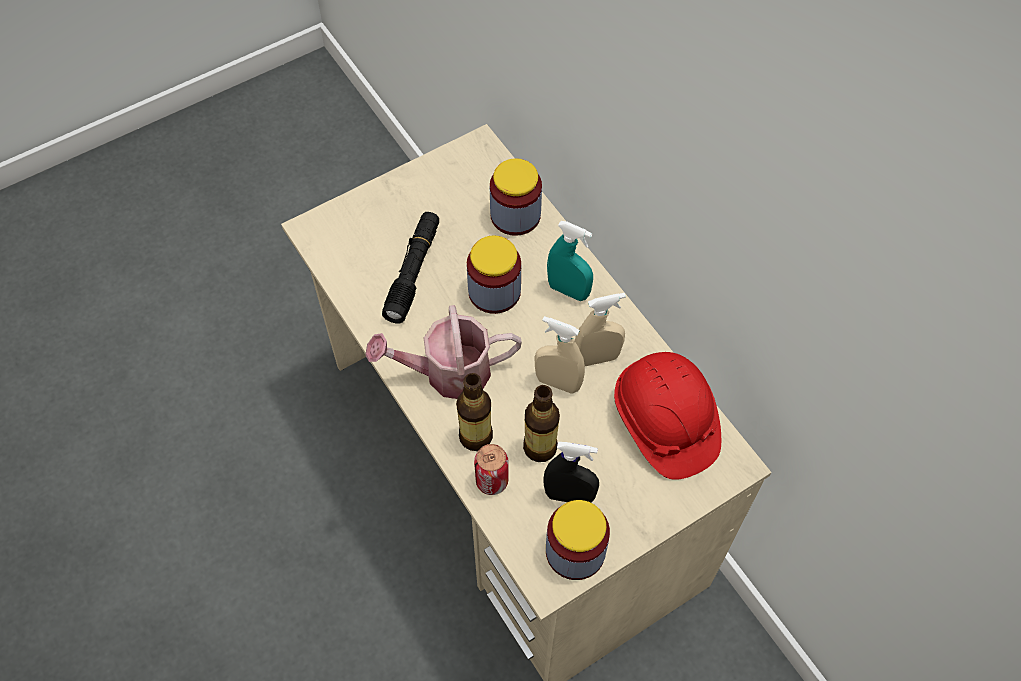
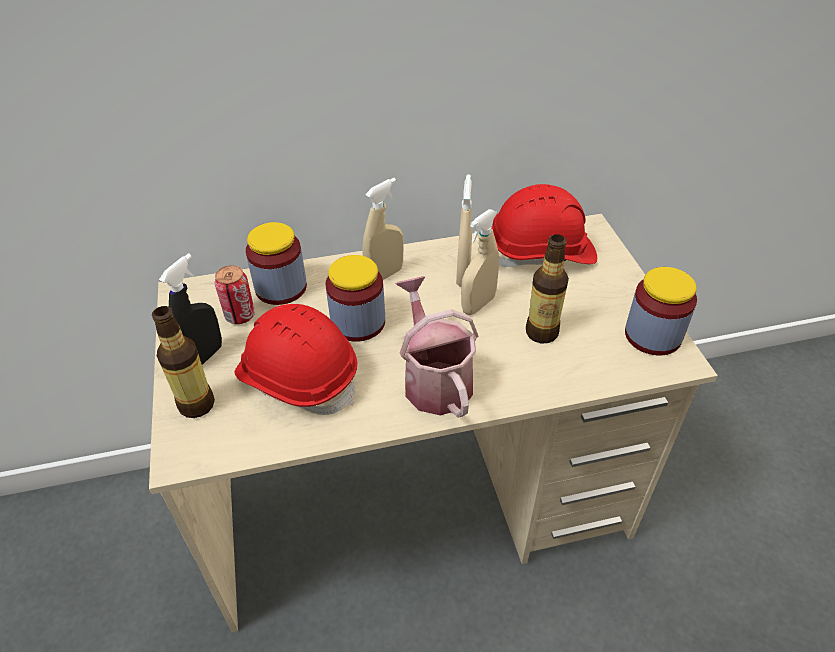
camera: 70 degrees left, 15 degrees down
watering can [365,305,522,399] -> watering can turned 150 degrees clockwise [396,276,478,418]
black flashlight [382,212,439,323] -> red hard hat [234,304,357,415]
bottle [456,373,493,451] -> bottle moved to [152,306,215,418]
can [474,444,509,495] -> can moved to [215,265,255,324]
black spray bottle [544,442,599,503] -> black spray bottle moved to [159,253,222,365]
turquoise spray bottle [547,221,593,301] -> beige spray bottle [363,178,404,280]

